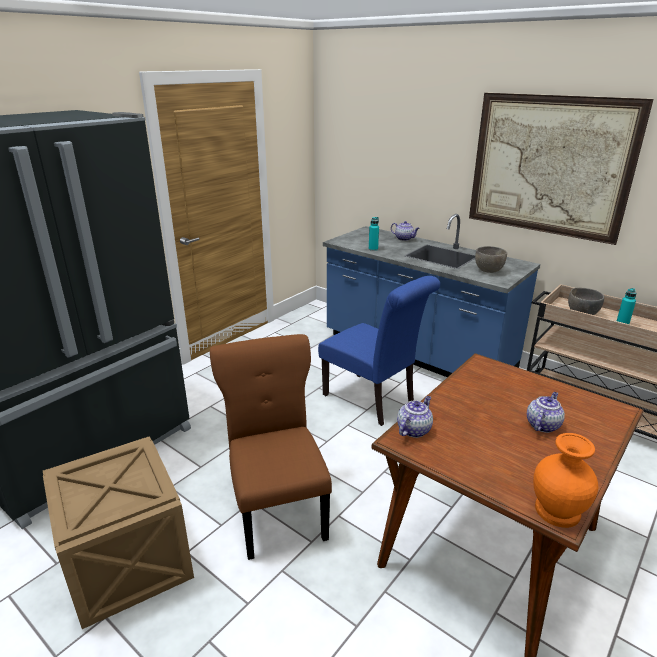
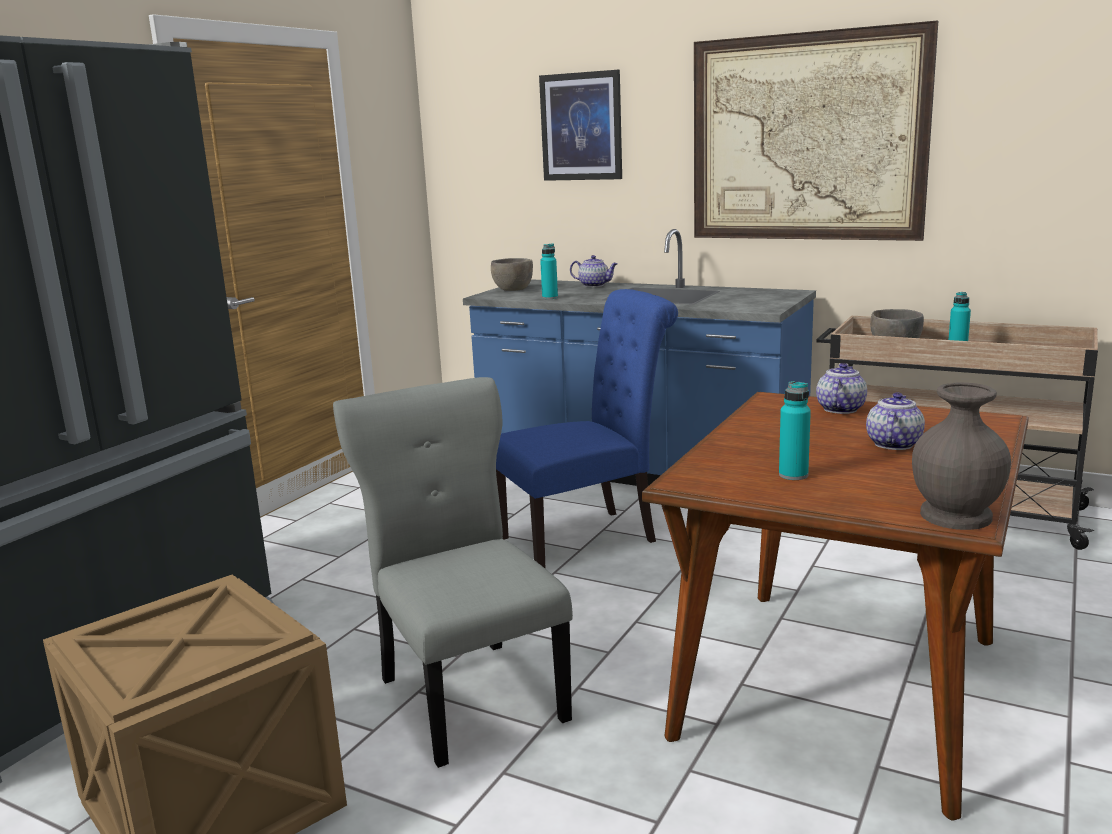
camera: 10 degrees left, 10 degrees down
brown chair [210,334,332,560] -> grey chair [333,377,573,768]
blue chair [318,276,440,426] -> blue chair turned 60 degrees counterclockwise [496,289,678,568]
teapot [397,396,433,438] -> teapot moved to [816,363,867,414]
grey bowl [475,246,507,273] -> grey bowl moved to [491,258,533,291]
orange vase [533,433,598,528] -> grey vase [912,383,1011,530]
none -> picture [539,70,622,181]
none -> turquoise bottle [779,381,811,480]

